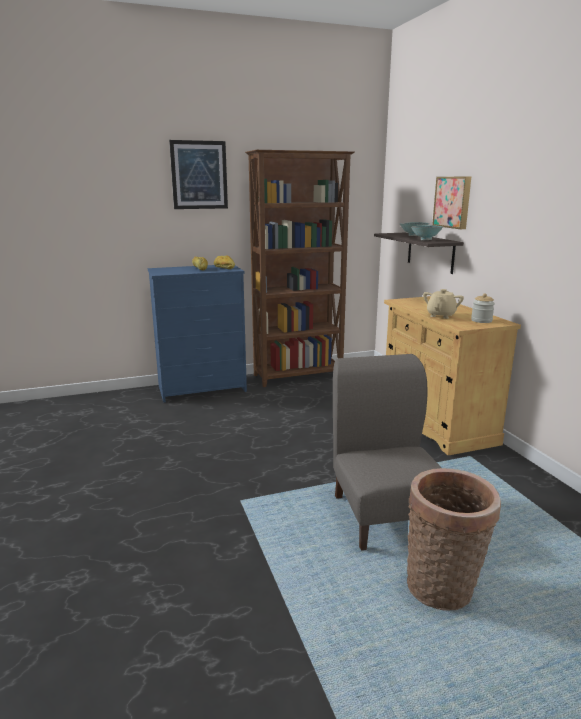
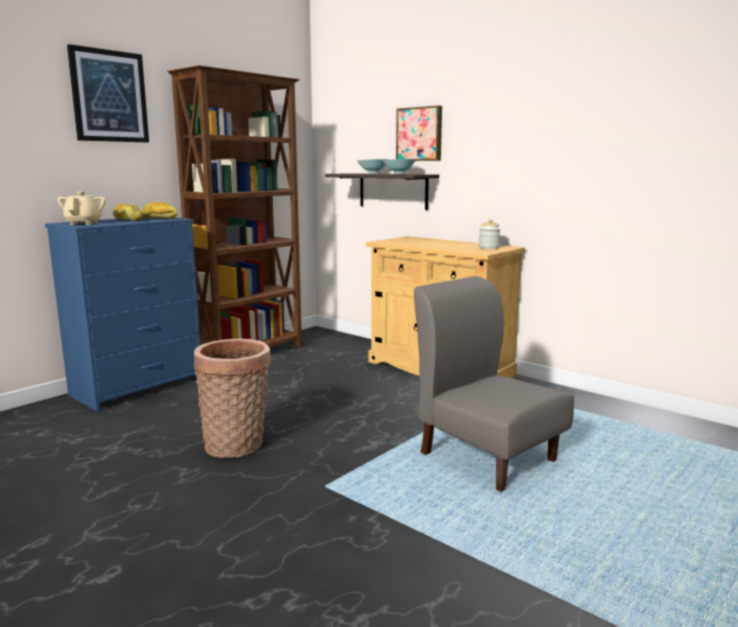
camera: 30 degrees left, 5 degrees down
basket [407,468,501,611] -> basket moved to [194,339,271,458]
beige teapot [423,289,464,319] -> beige teapot moved to [57,191,106,225]

